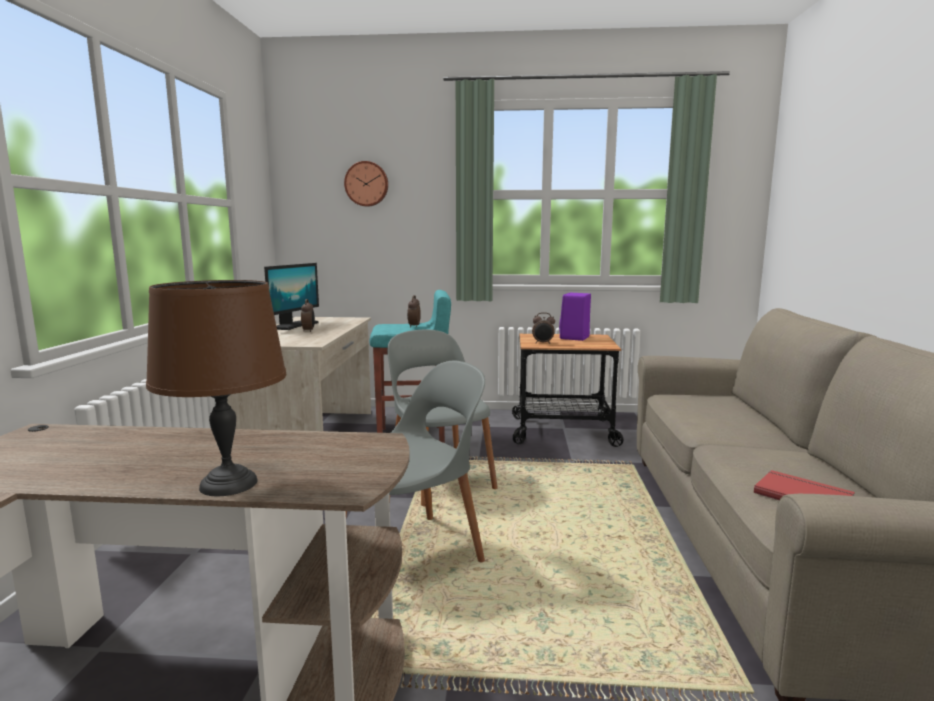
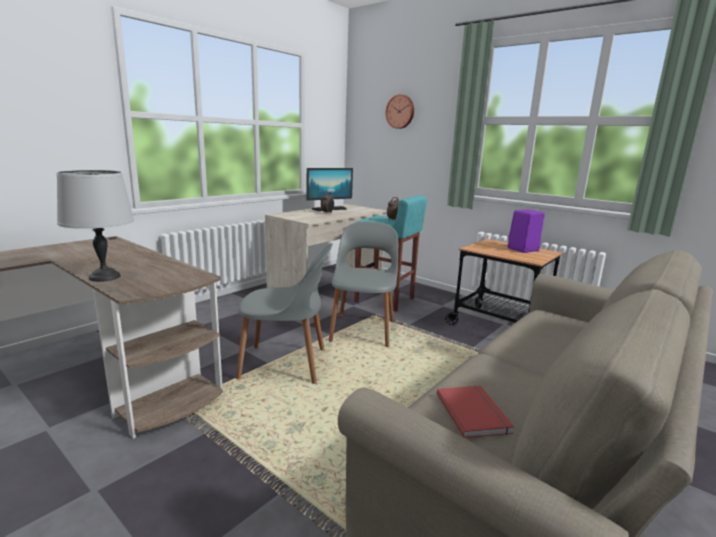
camera: 35 degrees right, 5 degrees up
brown table lamp [146,280,286,496] -> grey table lamp [57,170,134,282]
alarm clock [532,312,555,344] -> none

